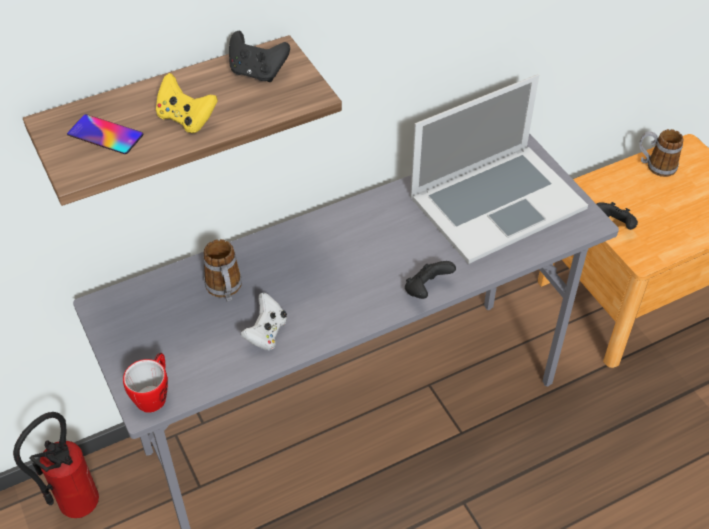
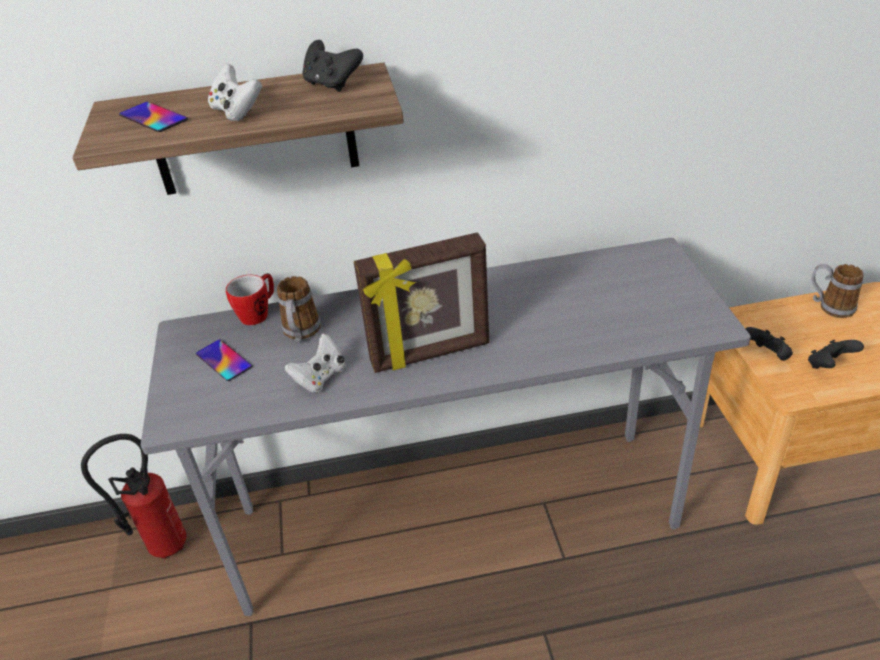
camera: 20 degrees right, 10 degrees down
mug [123,353,168,413] -> mug moved to [226,273,274,325]
yellow game controller [156,73,218,133] -> white game controller [208,63,262,121]
black game controller [405,261,456,299] -> black game controller moved to [808,340,864,369]
laptop [410,74,588,264] -> none
none -> phone [196,340,252,381]
none -> picture frame [354,232,489,373]

